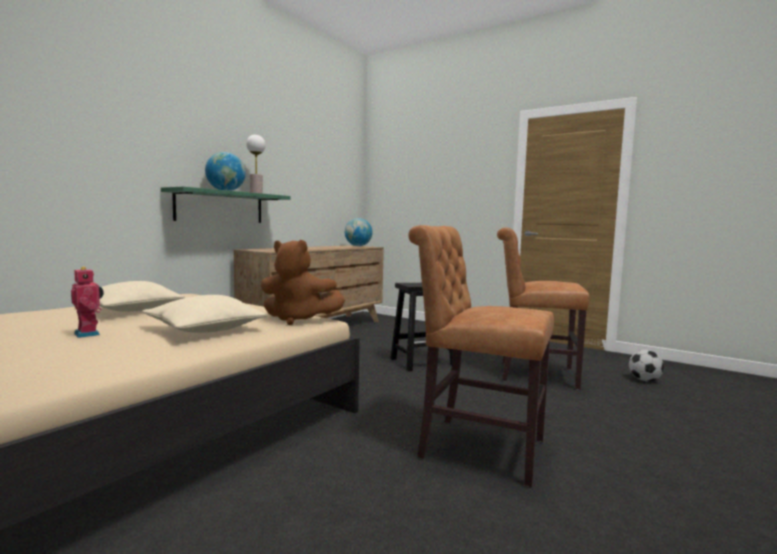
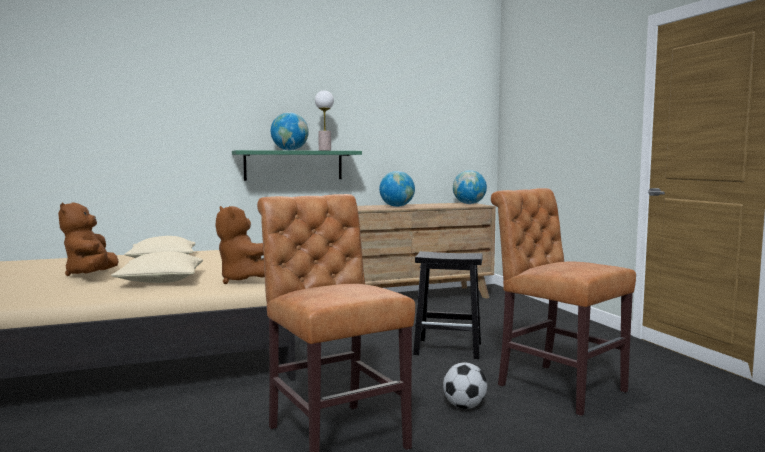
camera: 35 degrees right, 0 degrees up
toy robot [71,267,104,338] -> brown plush toy [58,202,119,276]
football [629,350,664,381] -> football moved to [443,362,487,409]
none -> globe [379,171,415,207]

